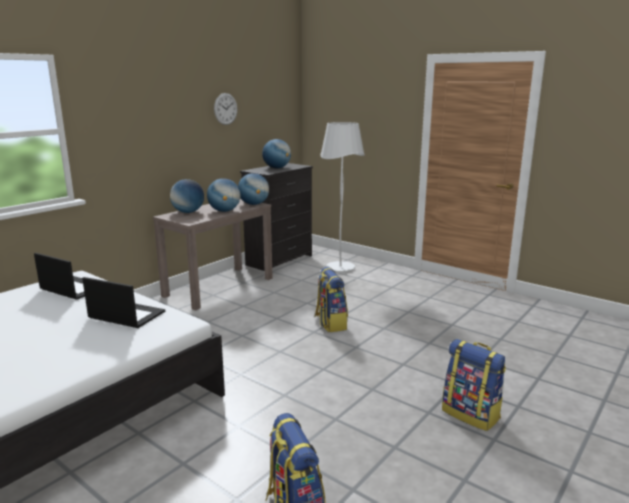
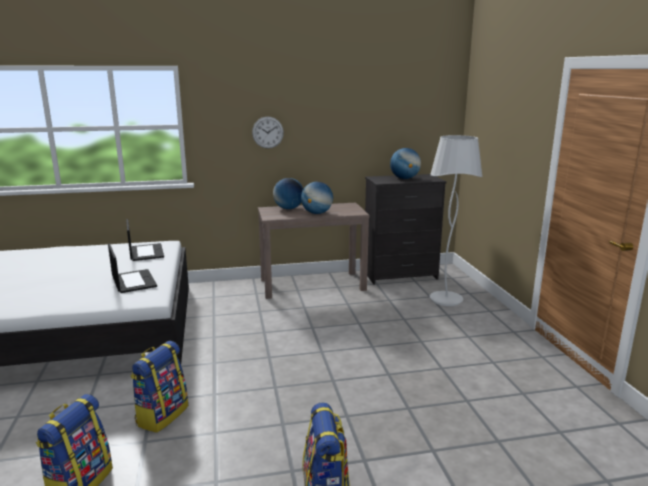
camera: 40 degrees right, 0 degrees up
wall clock [214,93,237,125] -> wall clock moved to [252,116,284,149]
globe [238,173,269,205] -> none
backpack [315,267,348,332] -> backpack moved to [130,341,188,433]

